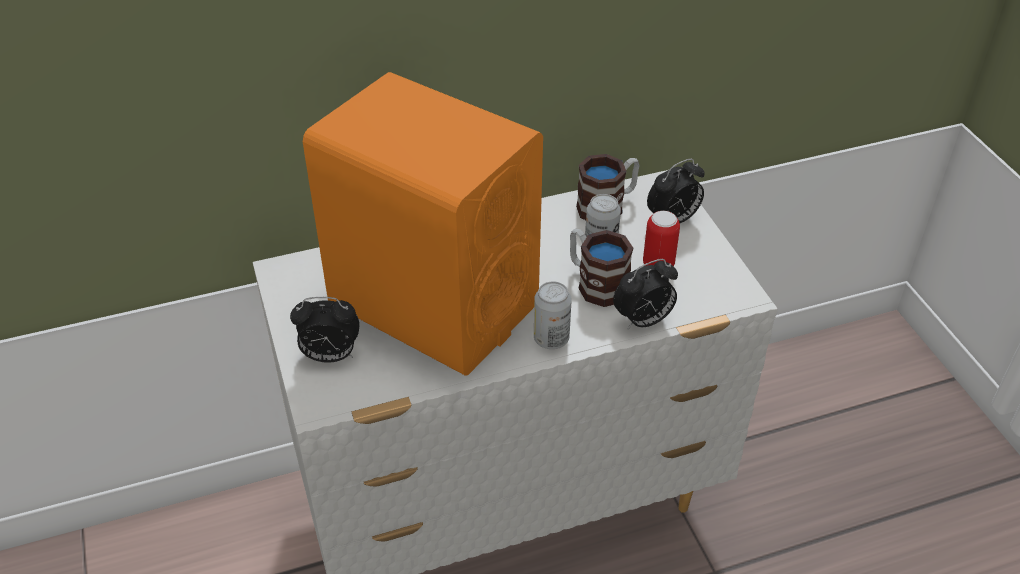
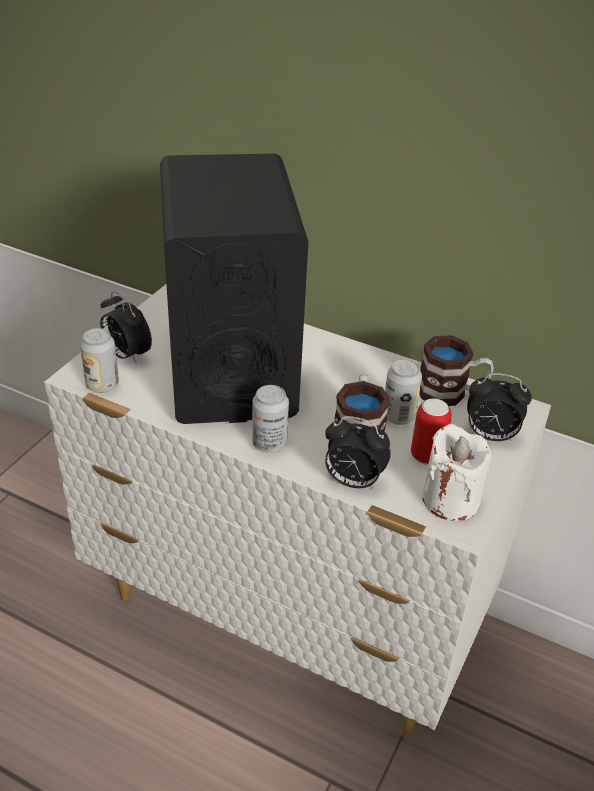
camera: 45 degrees right, 5 degrees down
orange speaker [303,72,543,376] -> black speaker [160,154,308,424]
none -> can [80,328,119,393]
none -> white candle [422,424,492,521]

